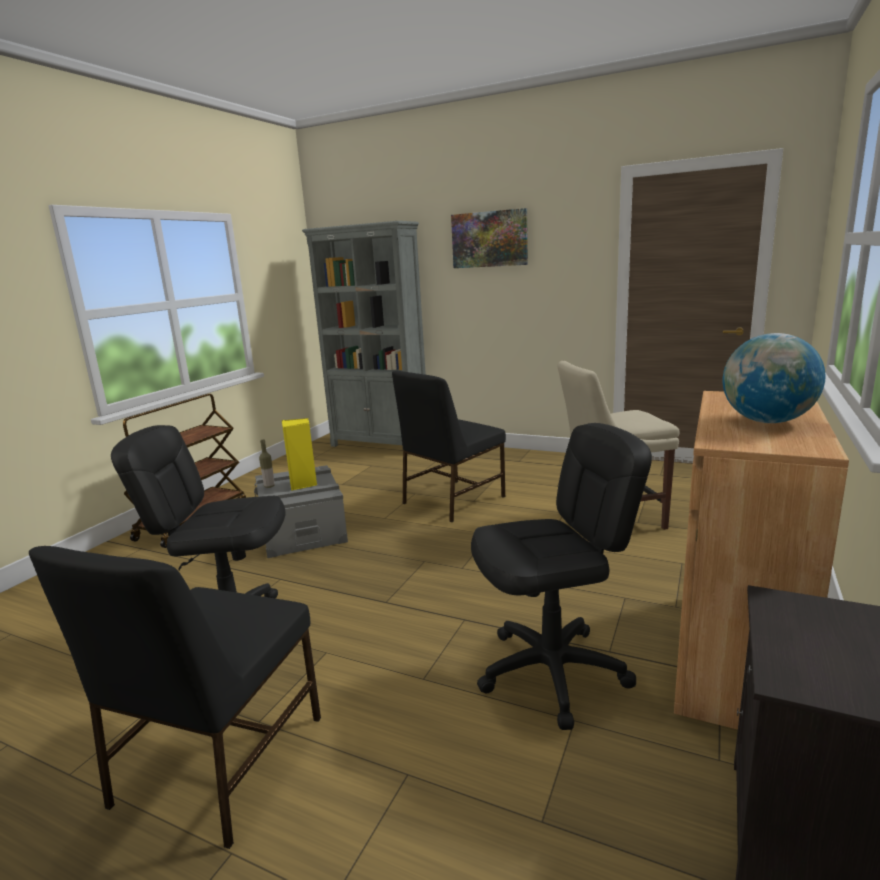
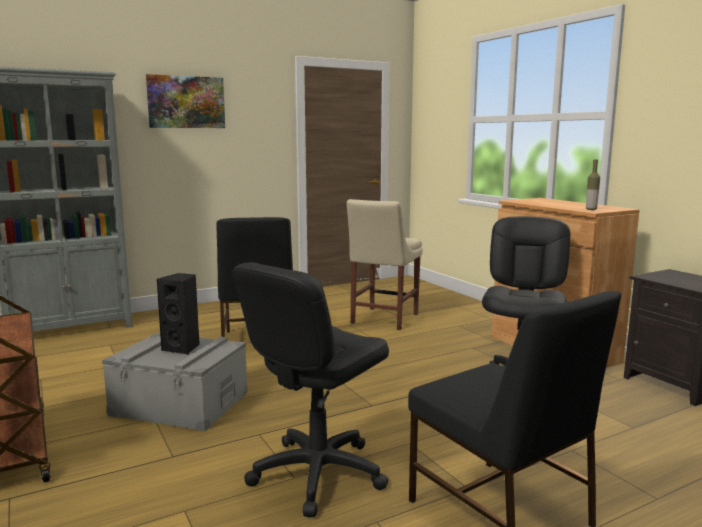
camera: 55 degrees left, 5 degrees down
bottle [259,439,275,488] -> bottle moved to [586,159,600,210]
yellow speaker [282,418,317,491] -> black speaker [157,273,200,354]
globe [723,333,826,423] -> none

